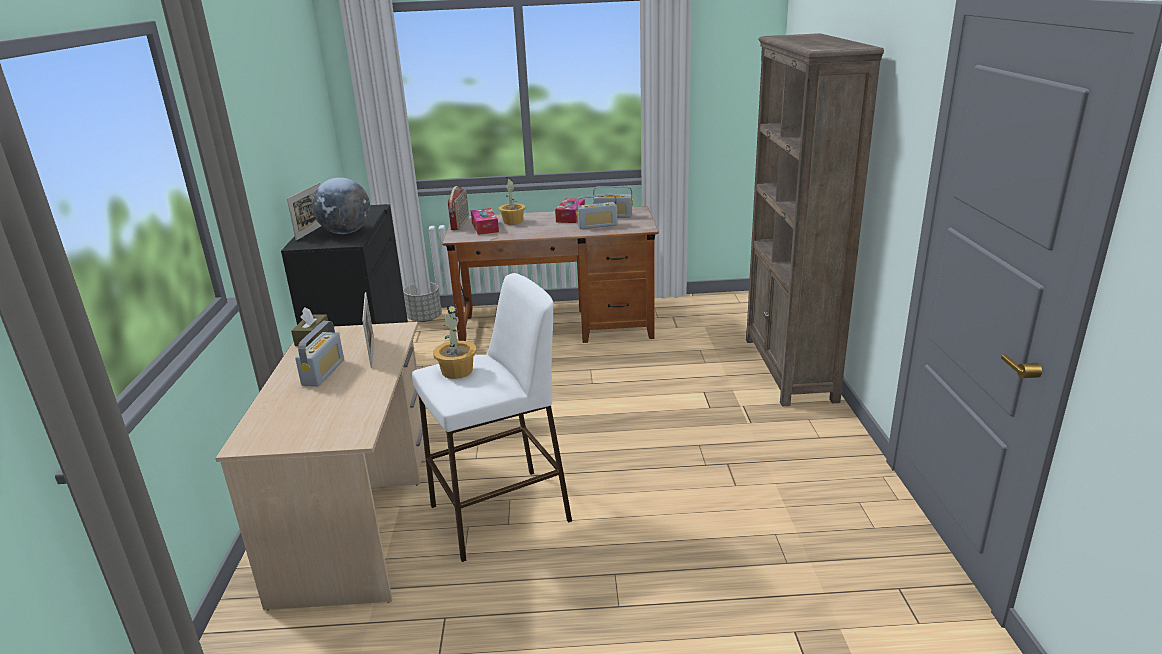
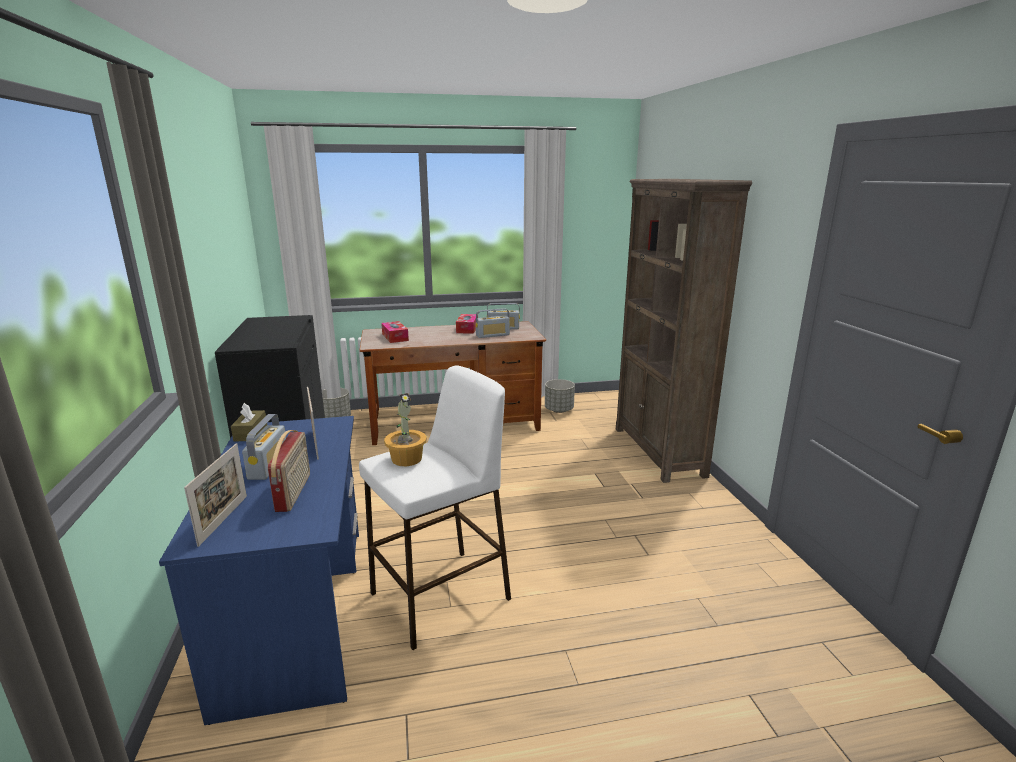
camera: 10 degrees left, 5 degrees down
beige desk [216,322,424,610] -> blue desk [159,416,359,725]
picture frame [287,183,321,241] -> picture frame moved to [184,443,247,547]
globe [312,178,370,234] -> none
radio [448,186,469,230] -> radio moved to [268,430,310,512]
potted plant [498,177,526,225] -> none
none -> grey planter [545,379,575,413]

